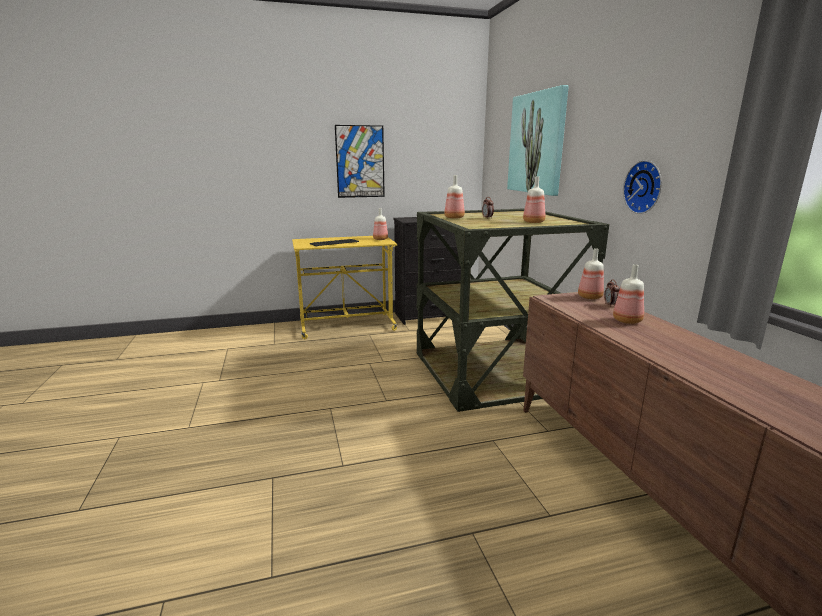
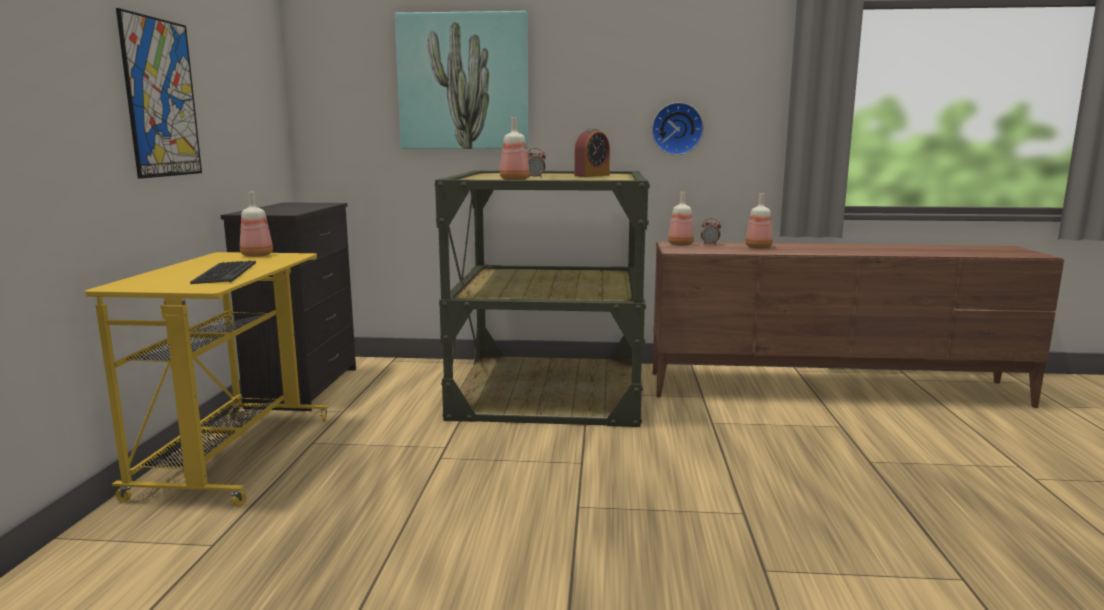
camera: 70 degrees left, 5 degrees down
bottle [523,176,545,223] -> alarm clock [574,128,610,177]

